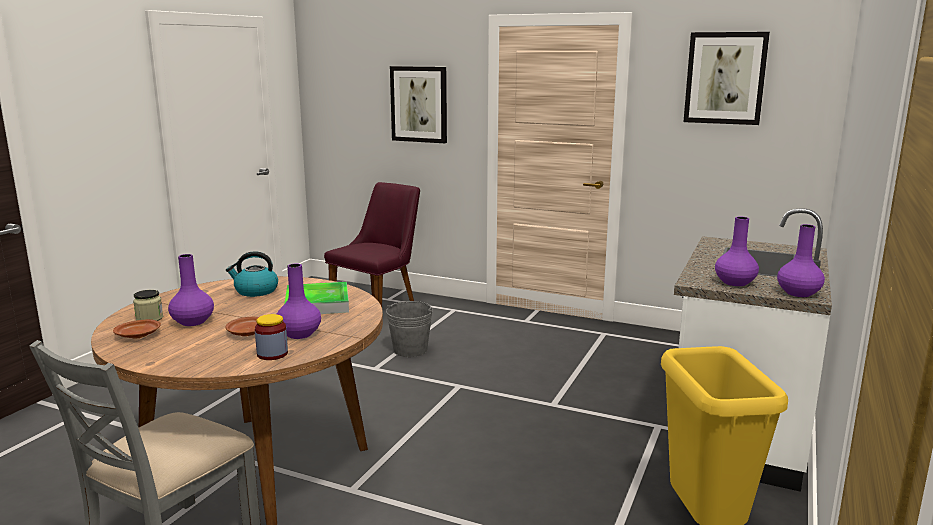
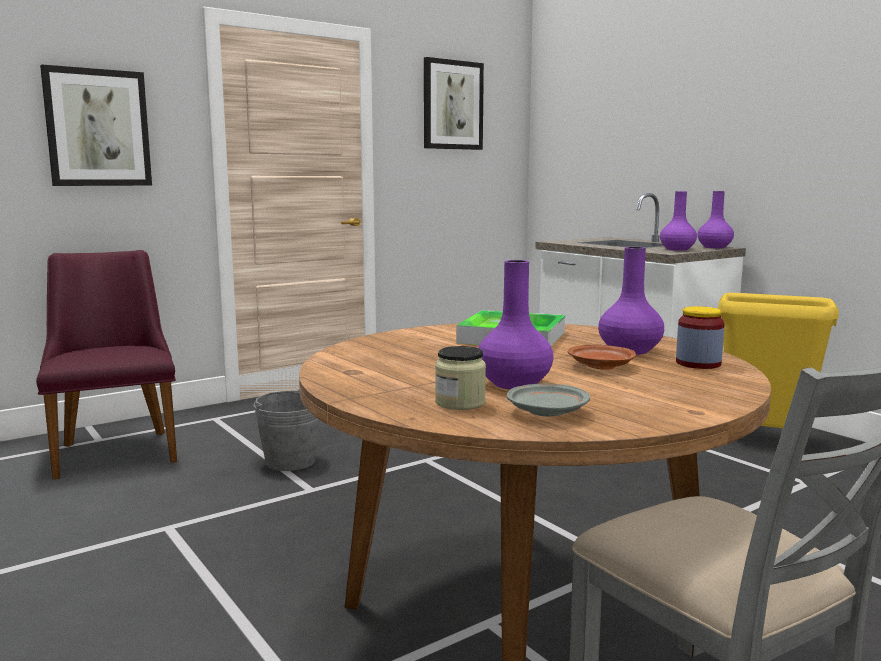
camera: 60 degrees left, 5 degrees down
brown plate [113,319,161,338] -> grey plate [507,383,590,417]
kettle [226,251,278,297] -> none

